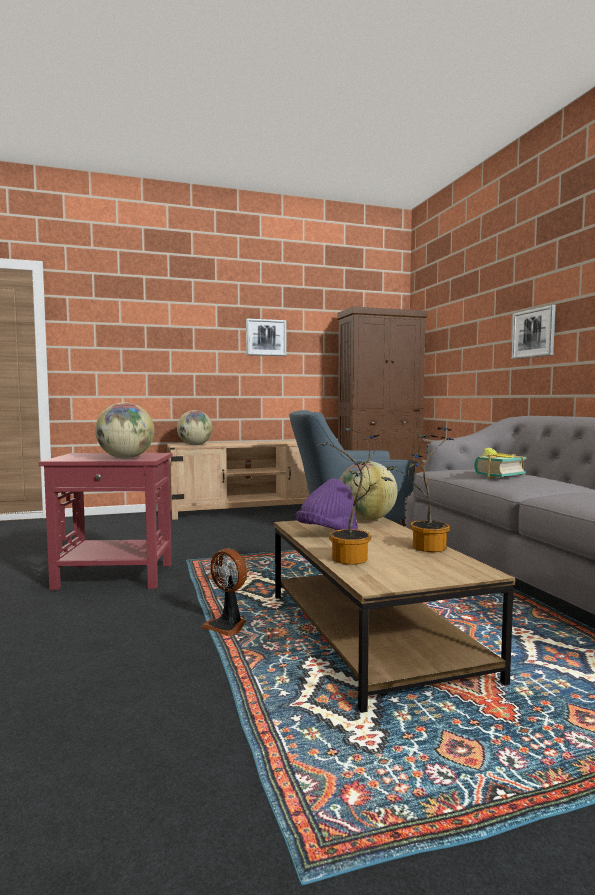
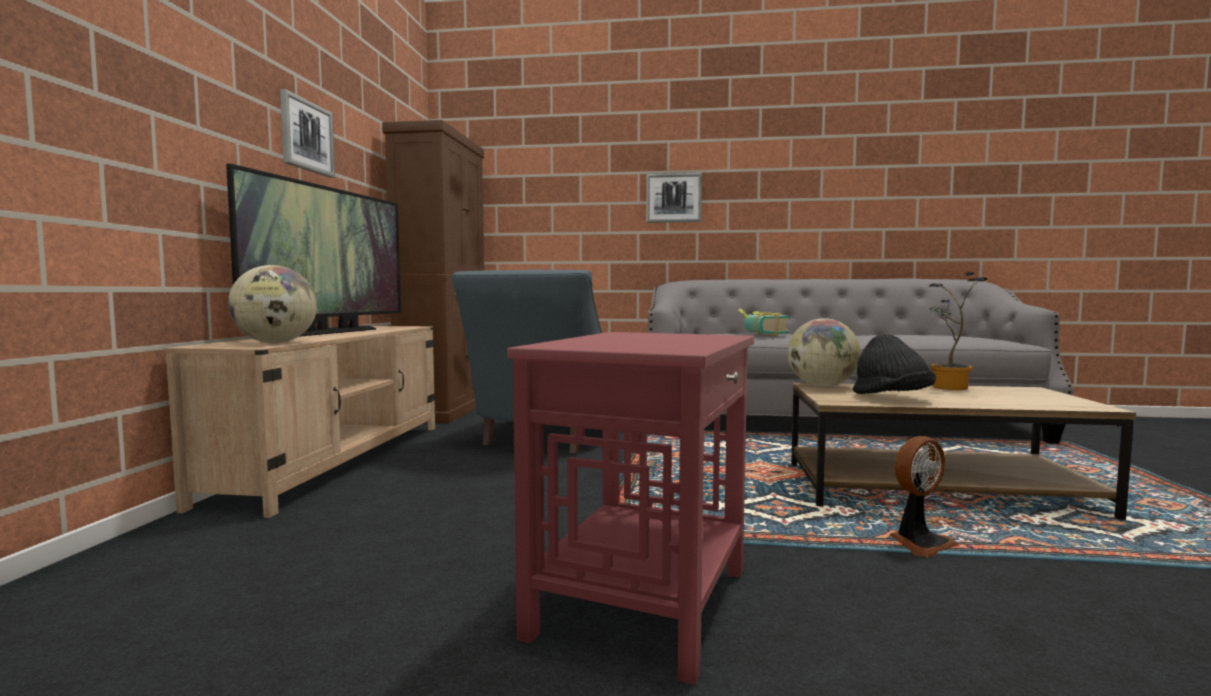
camera: 65 degrees left, 0 degrees up
globe [95,402,154,459] -> none
purple hat [296,478,358,530] -> black hat [853,334,936,394]
potted plant [316,428,393,565] -> none
none -> television [226,163,401,337]

